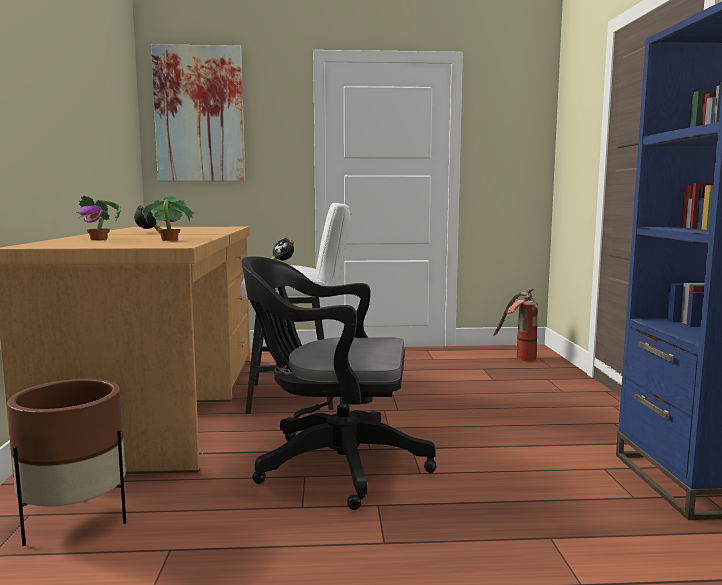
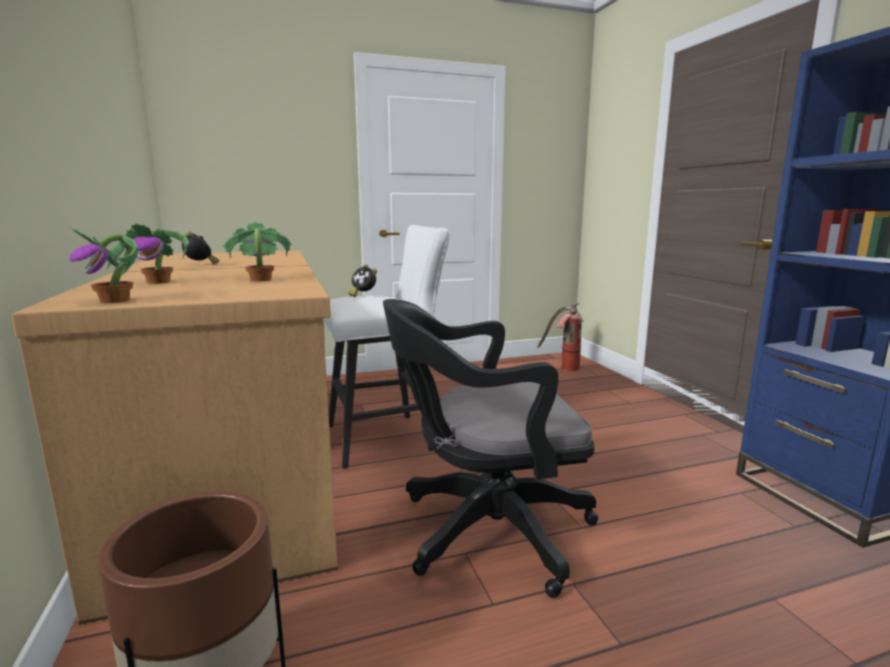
camera: 15 degrees left, 5 degrees up
picture [151,44,245,181] -> none
none -> potted plant [69,227,138,303]

